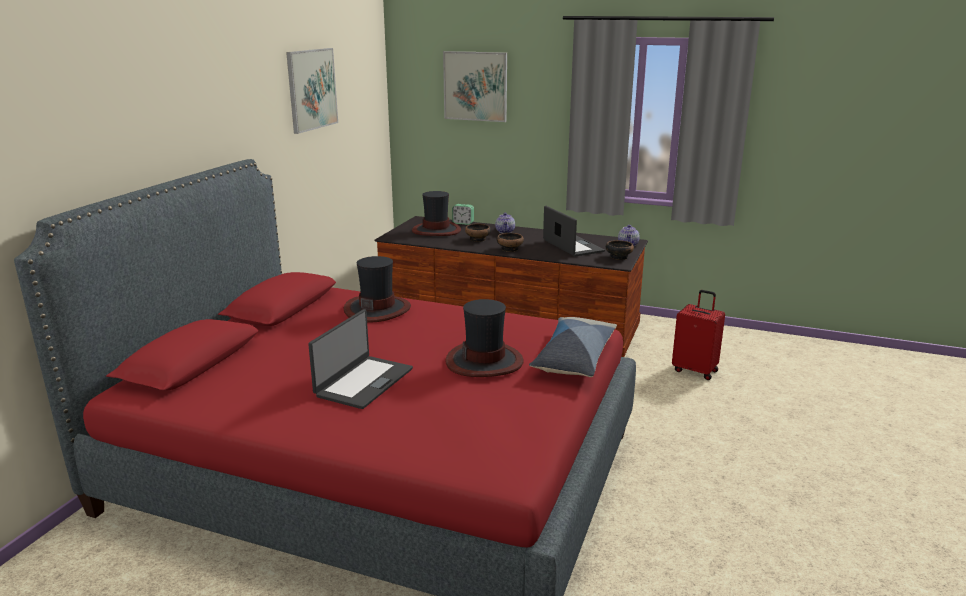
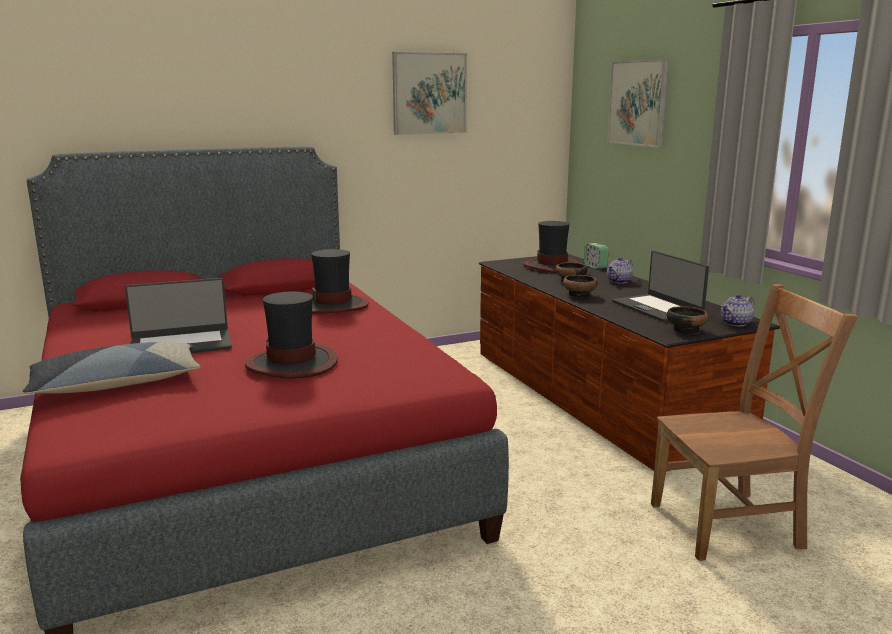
camera: 45 degrees right, 5 degrees down
pillow [529,317,617,377] -> pillow moved to [23,342,200,394]
laptop [543,206,605,257] -> laptop turned 135 degrees clockwise [612,251,709,322]
red suitcase [672,290,725,380] -> brown chair [651,284,858,561]

